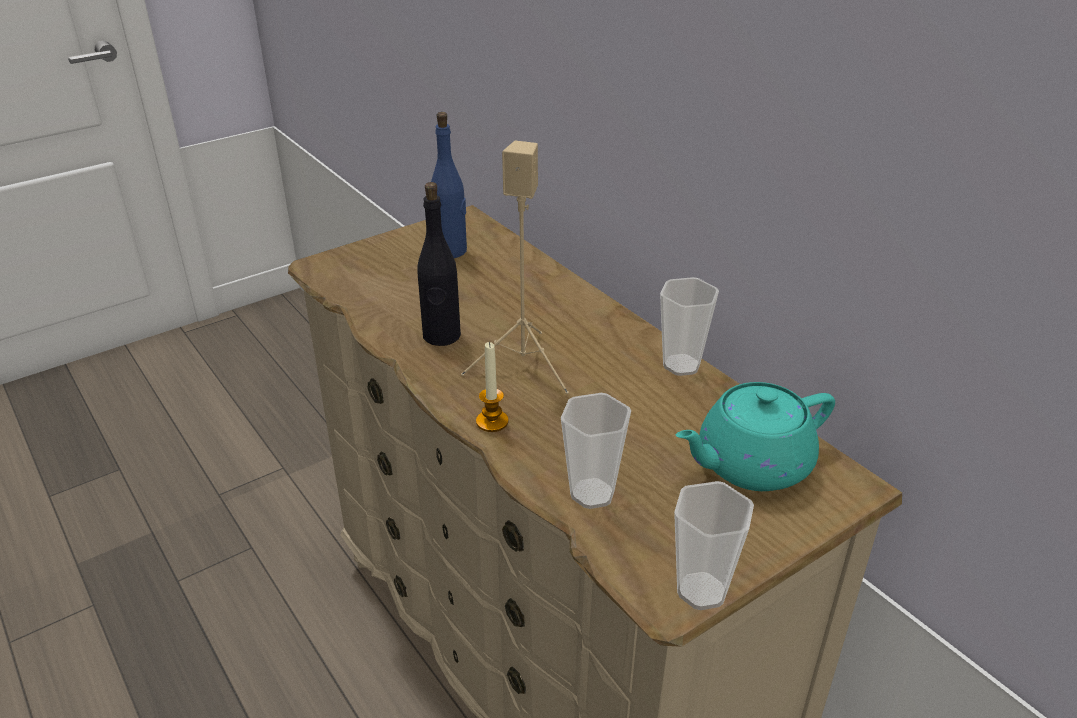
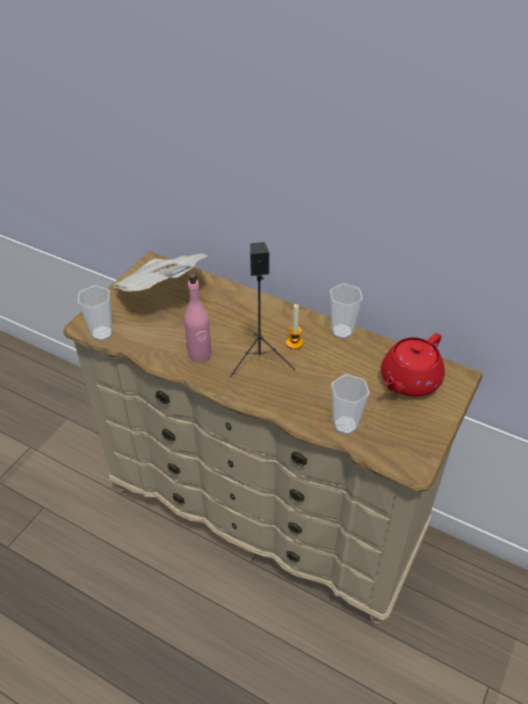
camera: 25 degrees left, 10 degrees up
black bottle [417,182,461,346] -> pink bottle [184,273,212,362]
blue bottle [431,112,467,258] -> newspaper [113,253,208,292]
beige speaker [461,141,569,394] -> black speaker [229,242,295,377]
candle [476,342,509,432] -> candle moved to [286,304,303,349]
cup [674,481,754,610] -> cup moved to [78,285,112,341]
turquoise teapot [676,382,835,491] -> red teapot [381,333,445,397]

